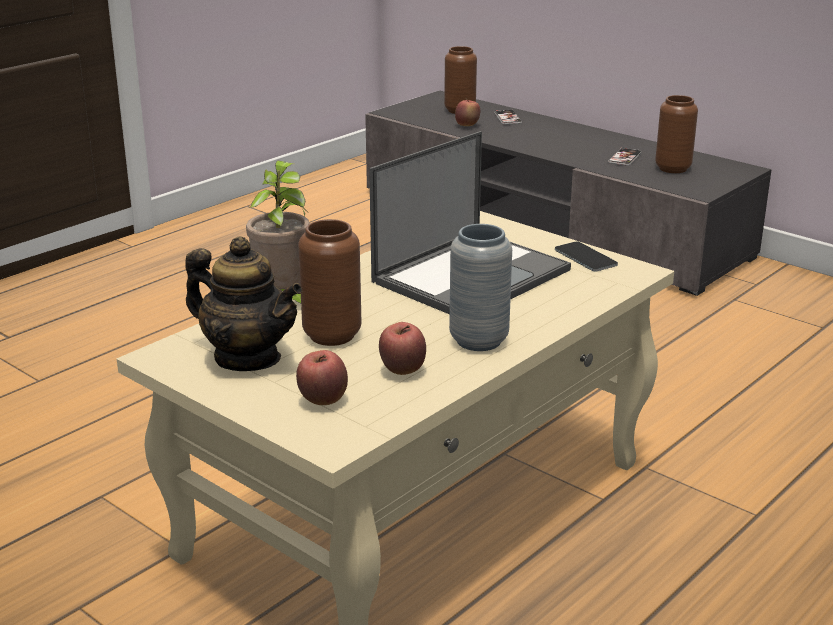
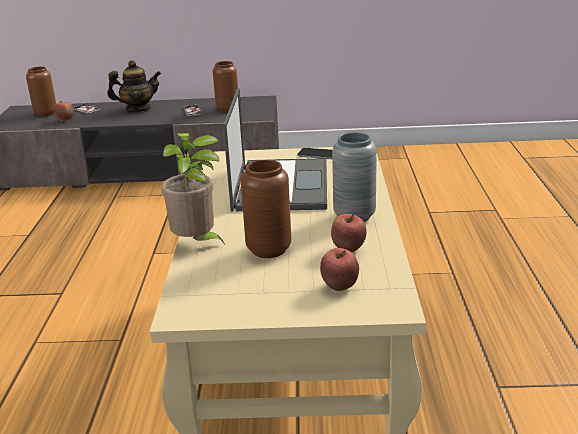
camera: 40 degrees left, 0 degrees up
teapot [185,236,303,371] -> teapot moved to [107,60,161,112]

